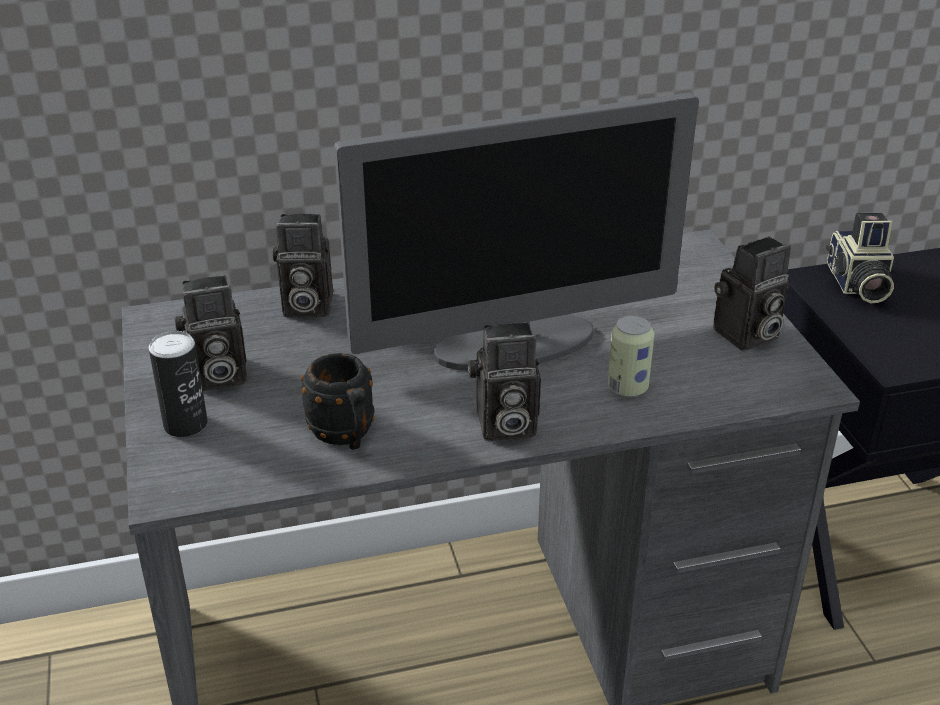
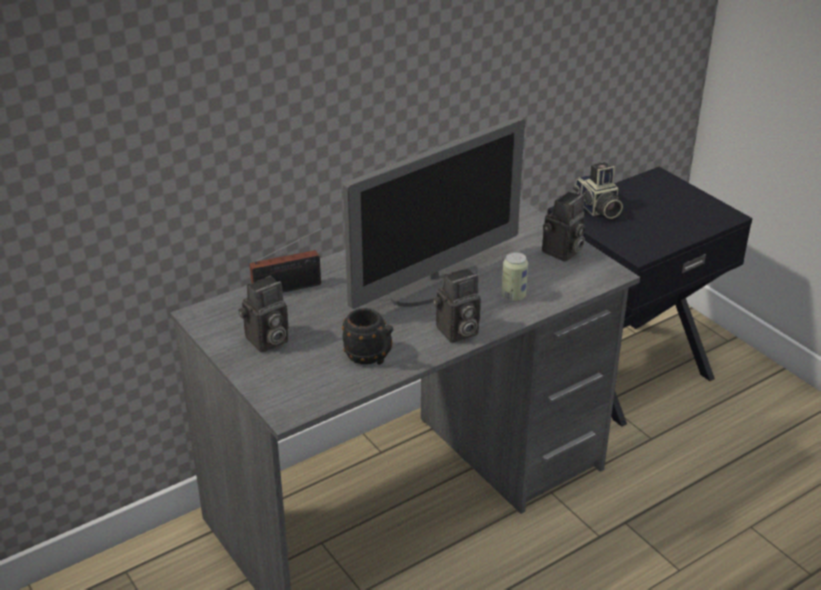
camera: 20 degrees left, 0 degrees up
can [149,331,208,437] -> none
camera [273,214,333,317] -> radio [250,227,324,293]

